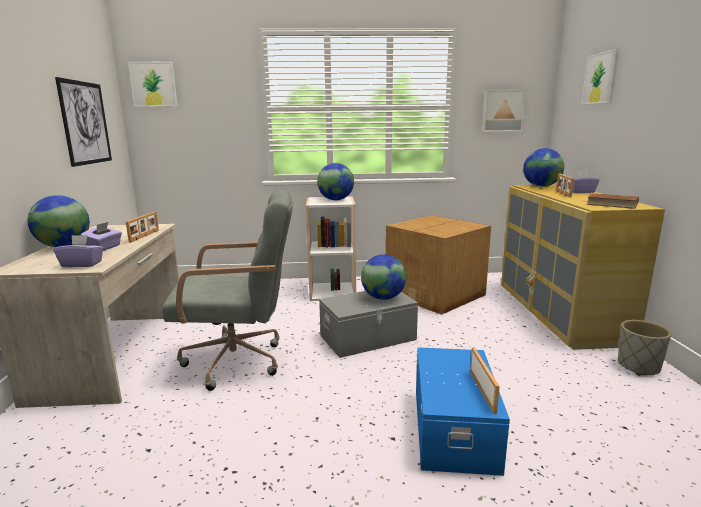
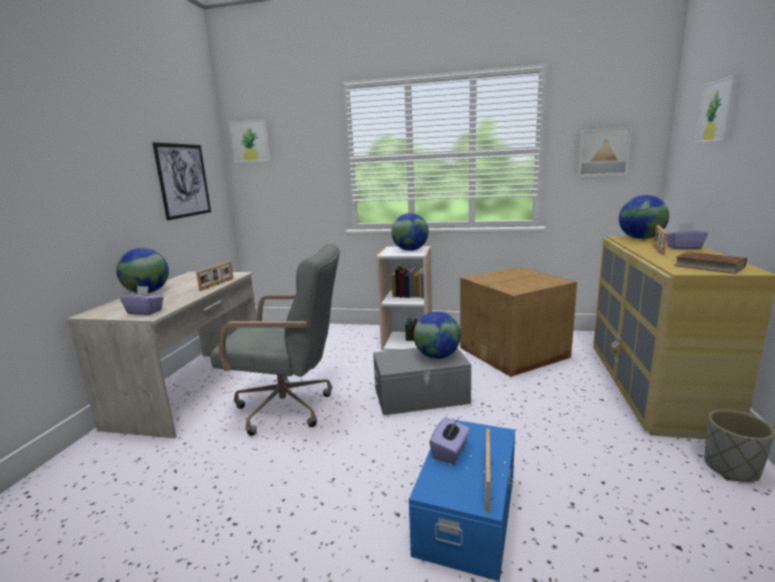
camera: 15 degrees right, 0 degrees up
purple tissue box [80,222,122,251] -> purple tissue box moved to [429,417,470,464]

